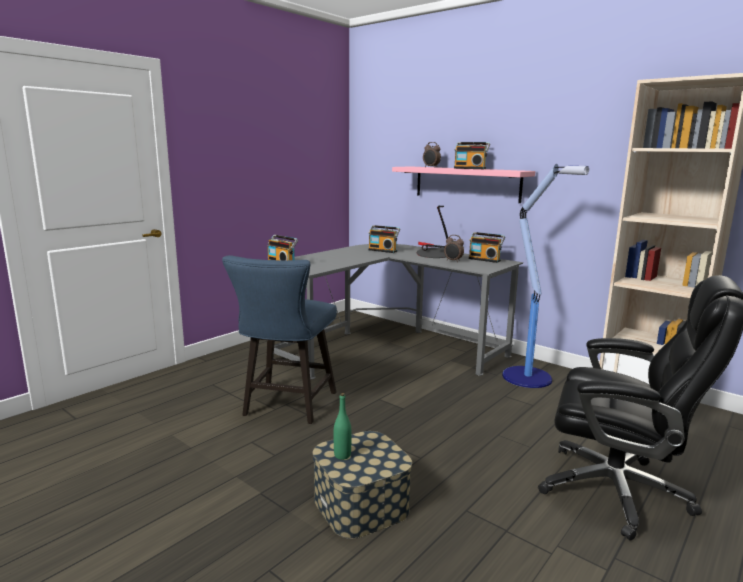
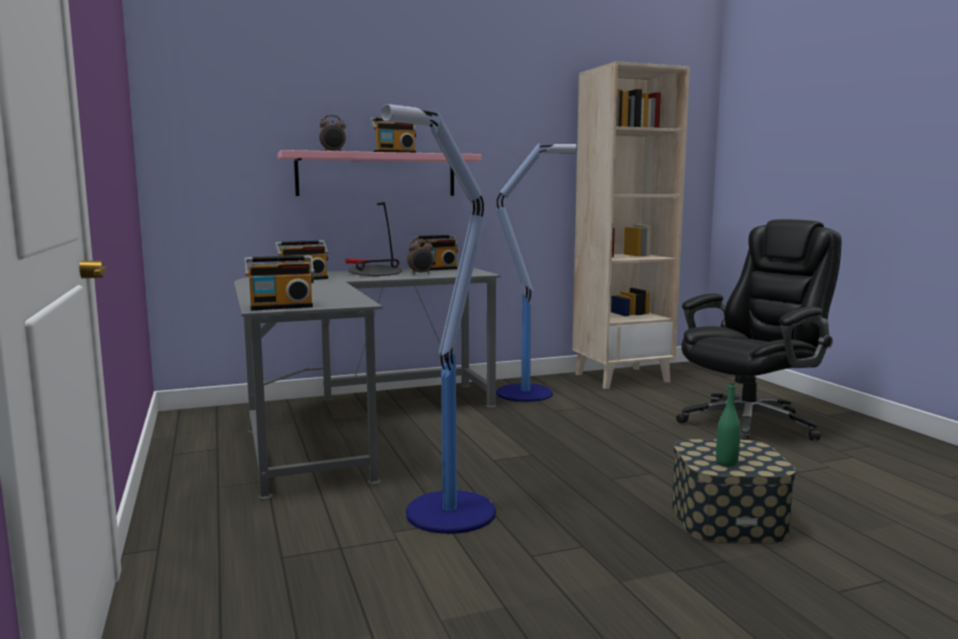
camera: 60 degrees left, 5 degrees down
blue chair [222,255,337,424] -> floor lamp [381,104,496,534]

